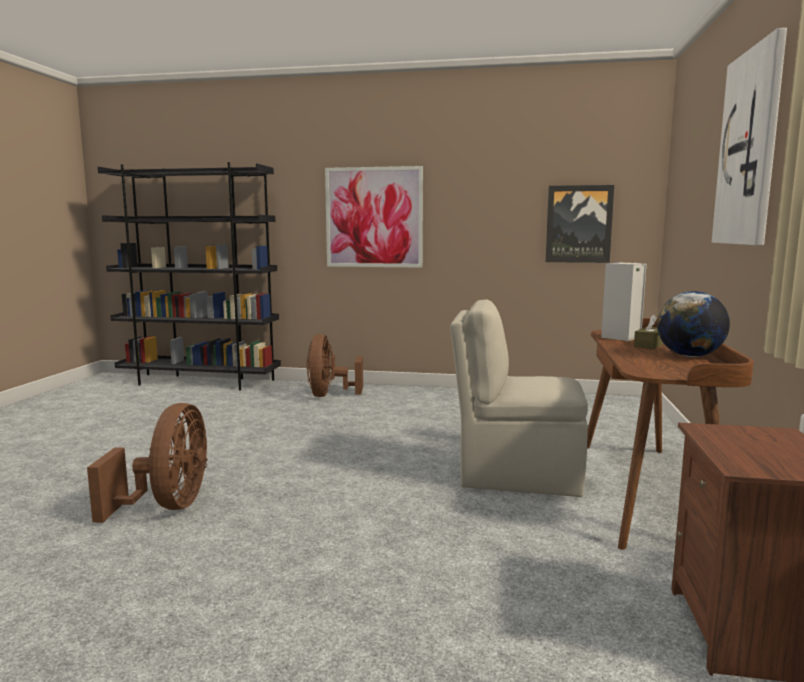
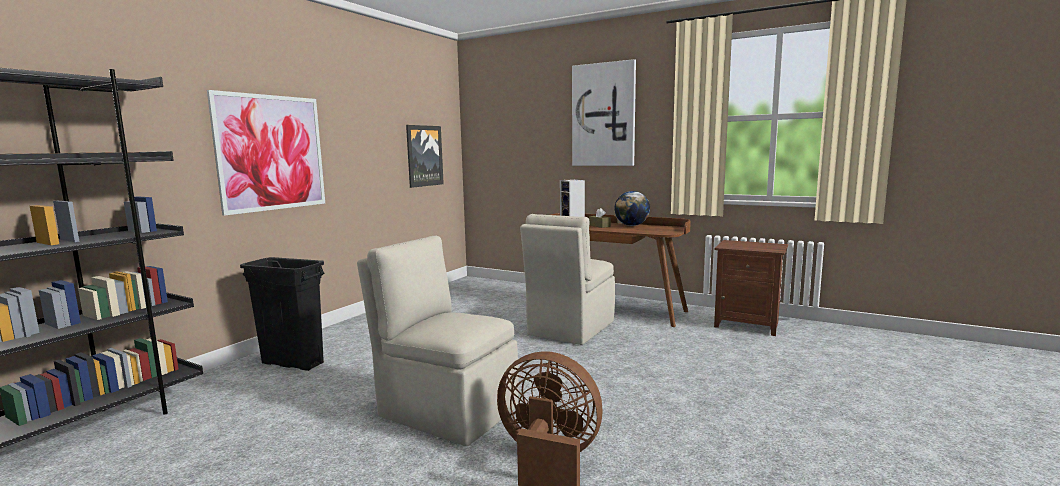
camera: 70 degrees left, 0 degrees up
brown fan [306,334,363,397] -> black trash can [240,257,324,371]
none -> beige chair [357,236,519,446]

